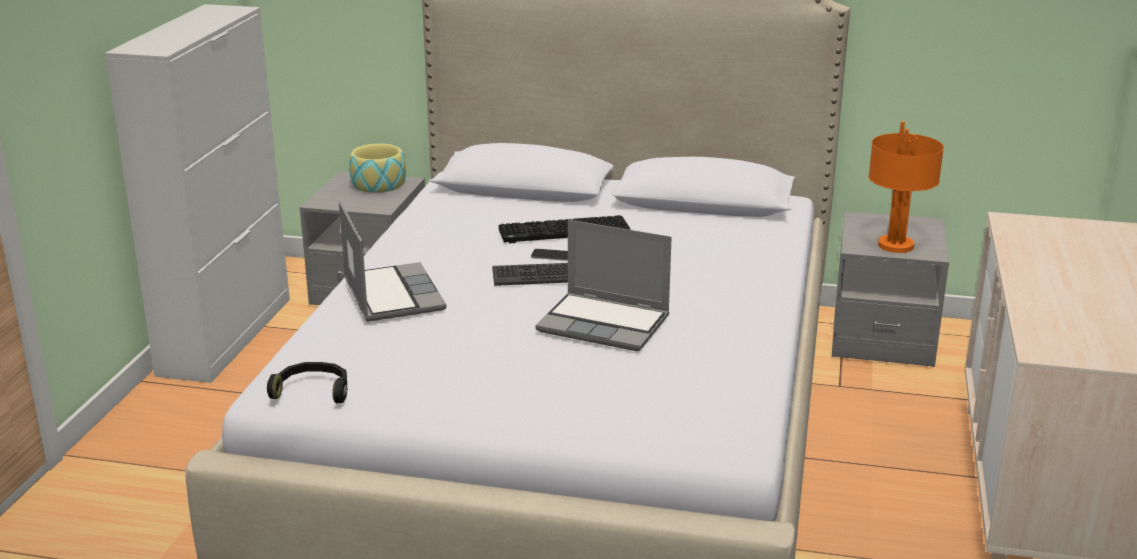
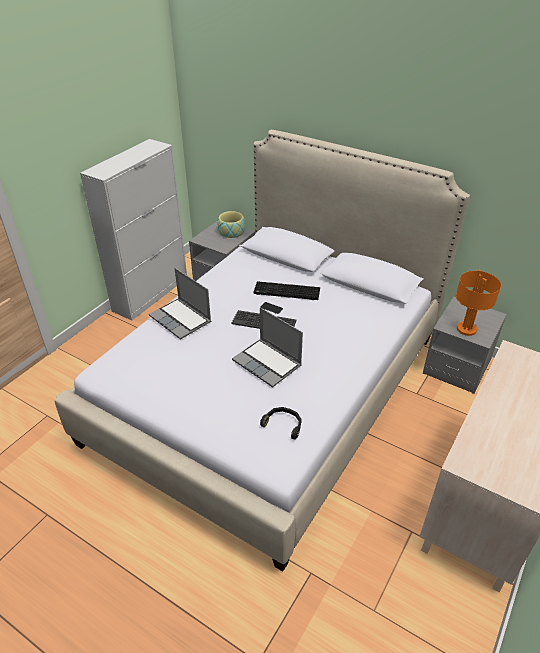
camera: 20 degrees right, 15 degrees up
black headphones [267,362,347,403] -> black headphones moved to [260,407,302,440]
laptop [339,201,447,322] -> laptop turned 135 degrees clockwise [149,268,211,340]

